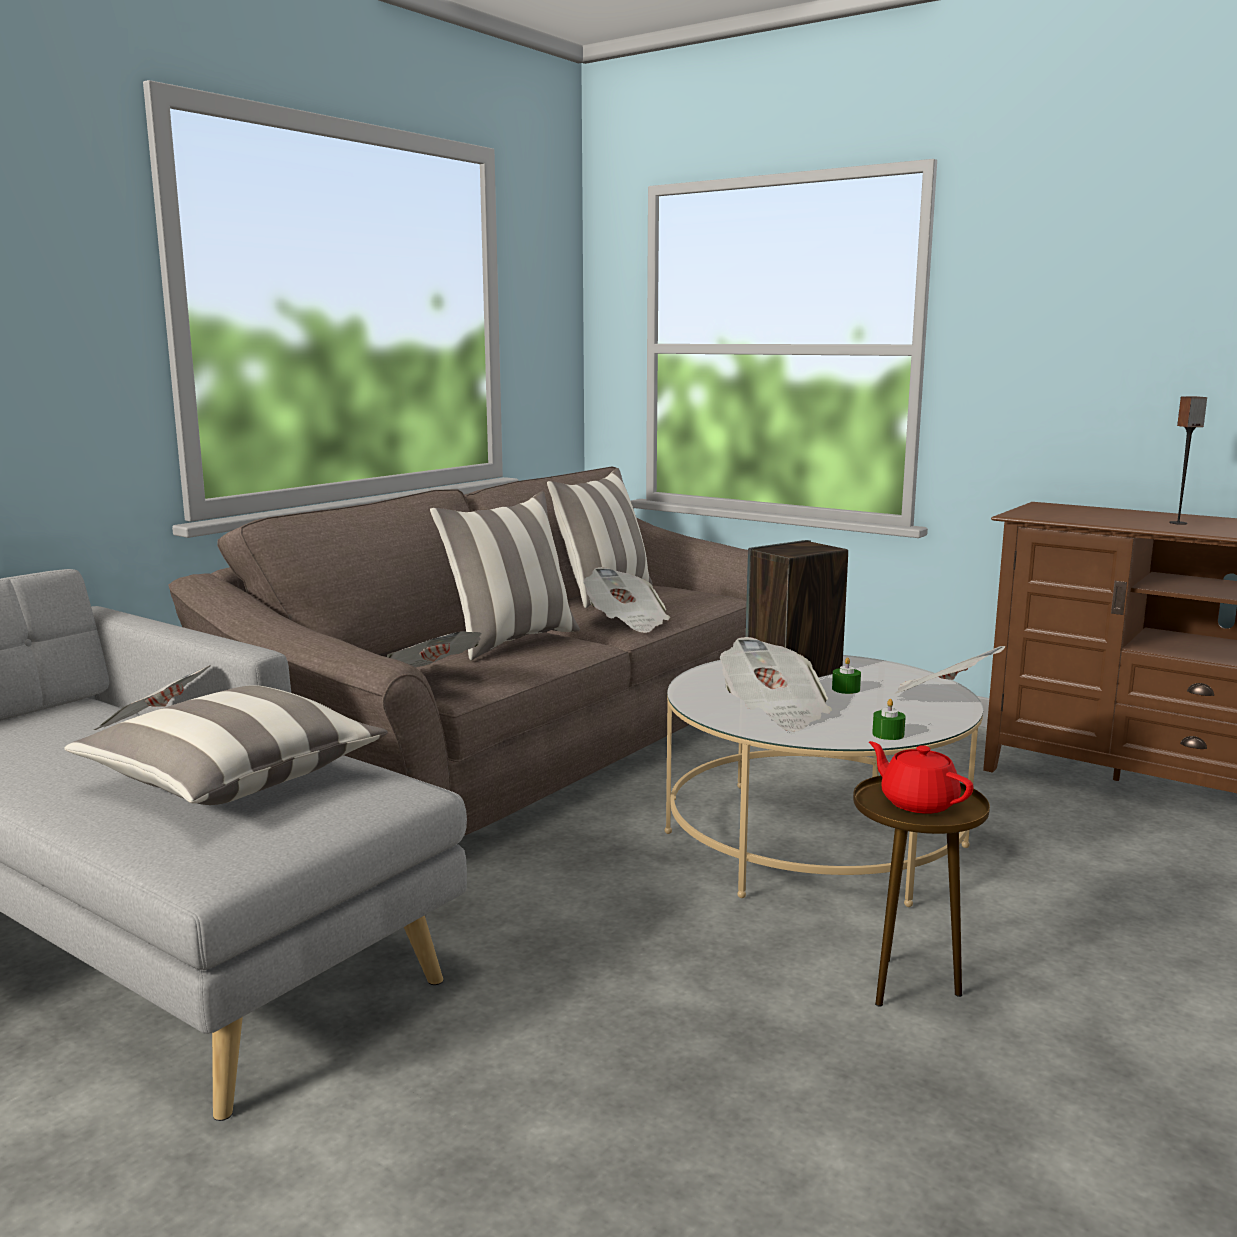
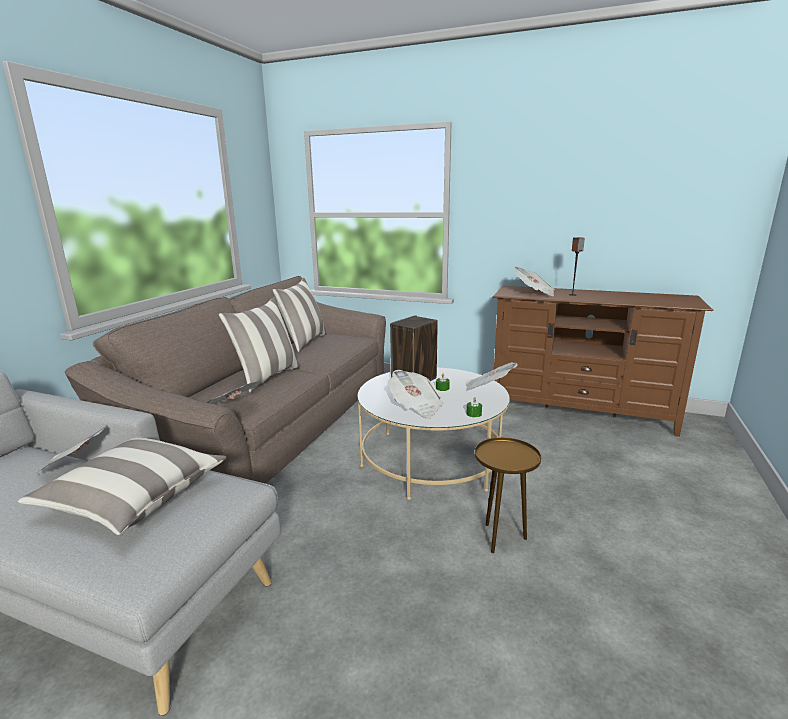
camera: 15 degrees left, 5 degrees up
newspaper [583,567,670,633] -> newspaper moved to [515,267,555,296]
red teapot [869,741,974,814] -> none

